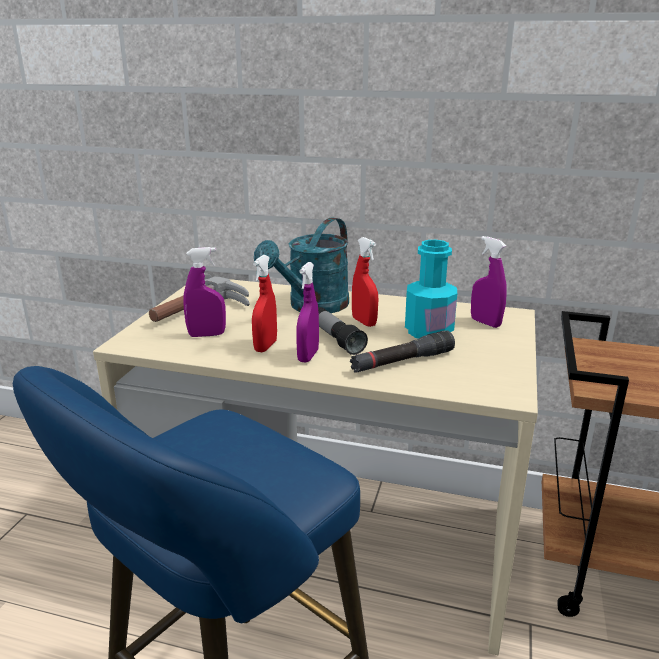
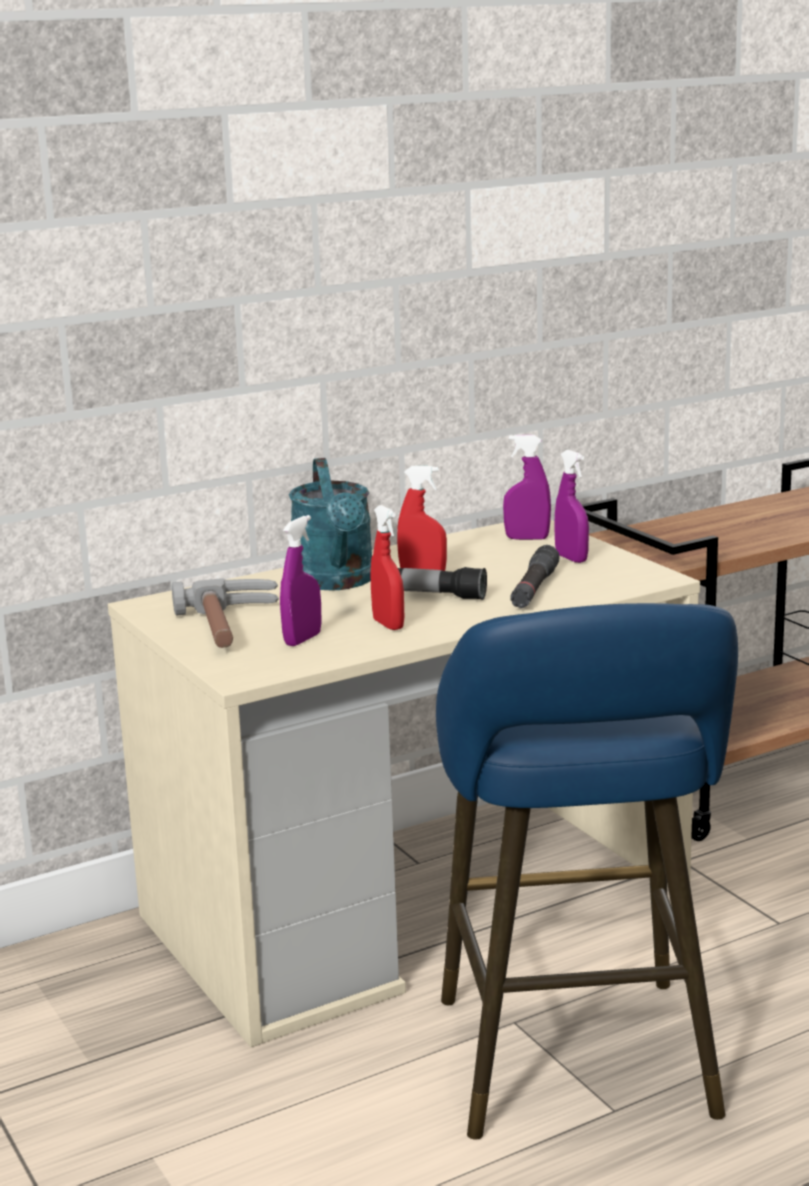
camera: 45 degrees left, 5 degrees down
purple spray bottle [296,262,319,363] -> purple spray bottle moved to [554,450,589,563]
turquoise bottle [405,240,457,339] -> none

